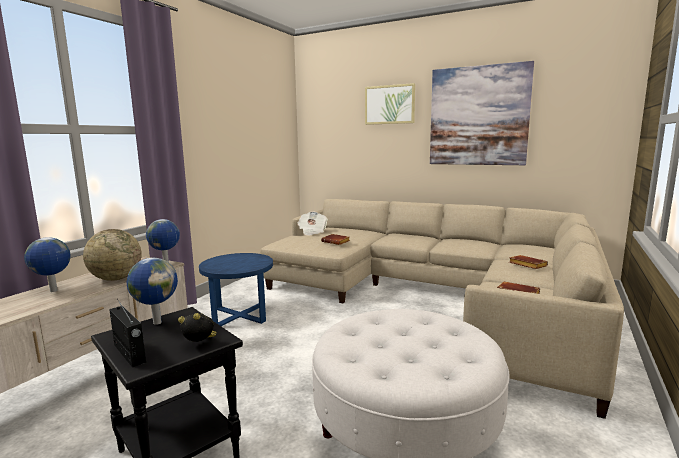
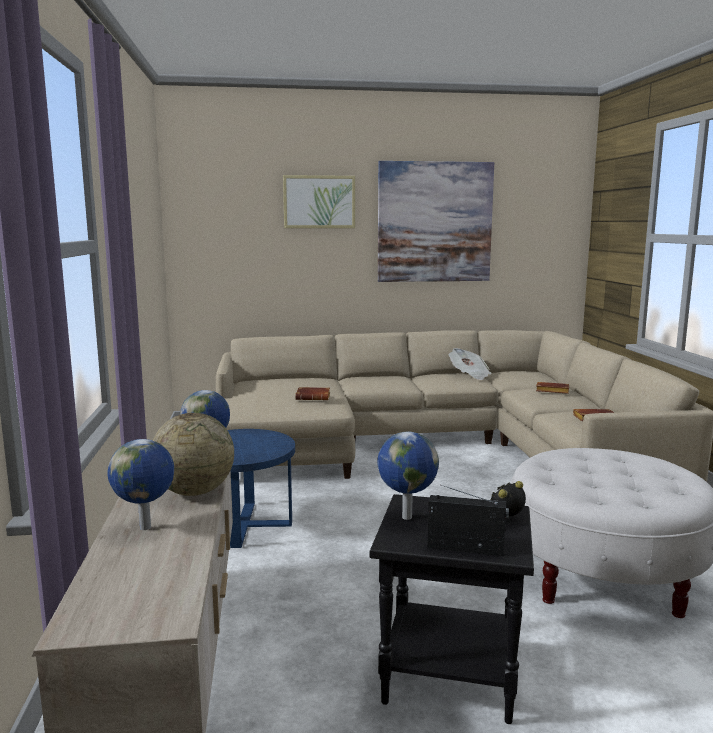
camera: 35 degrees left, 0 degrees up
newspaper [297,211,328,236] -> newspaper moved to [449,348,492,380]

